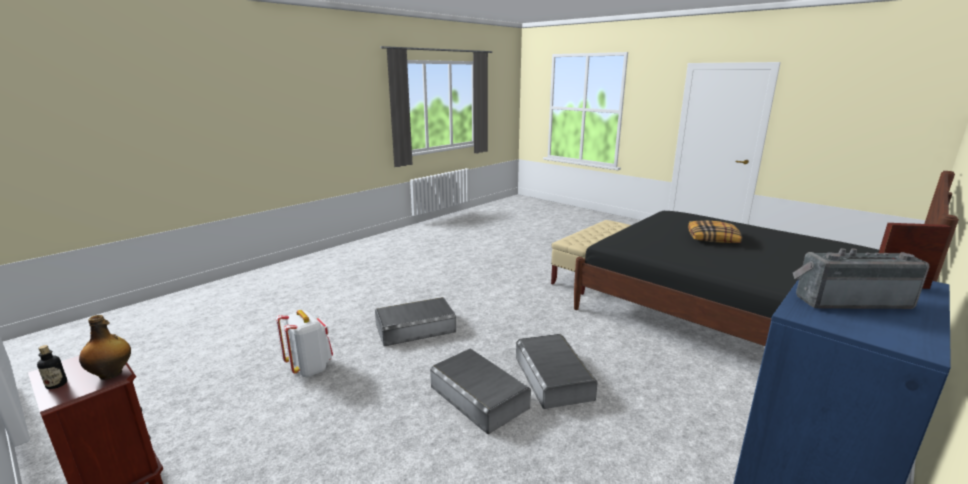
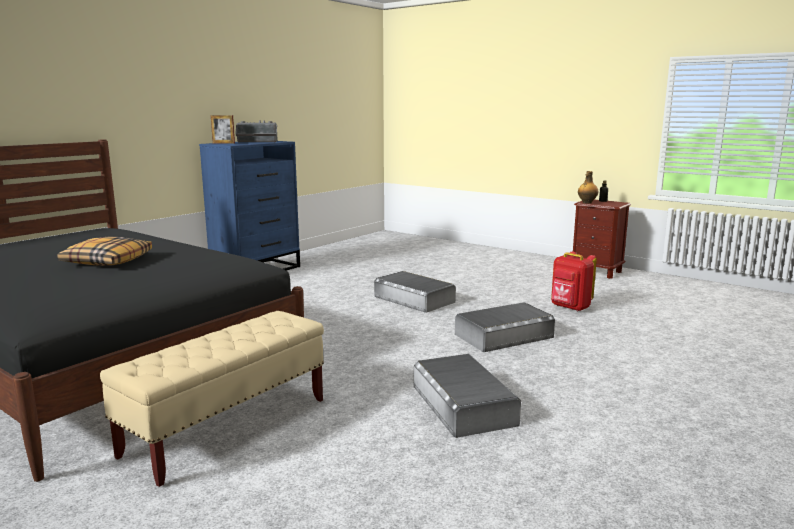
camera: 175 degrees right, 5 degrees down
white backpack [276,310,333,377] -> red backpack [551,252,597,311]
grey storage box [516,334,598,409] -> grey storage box moved to [414,354,521,438]

